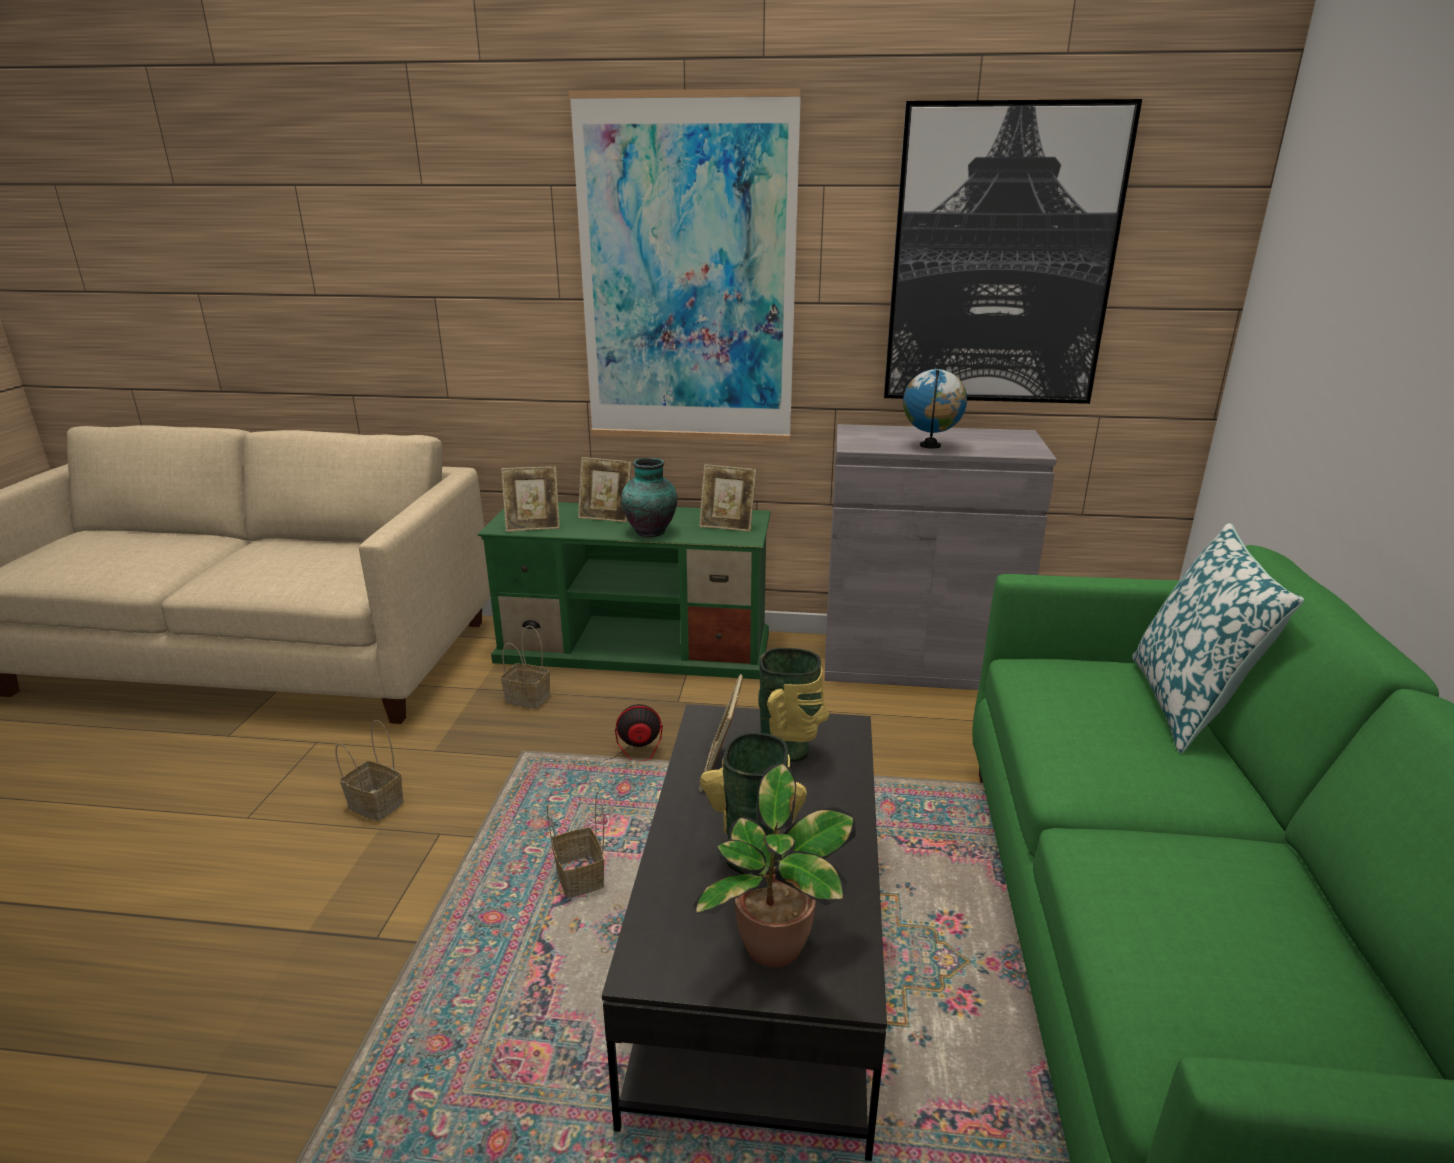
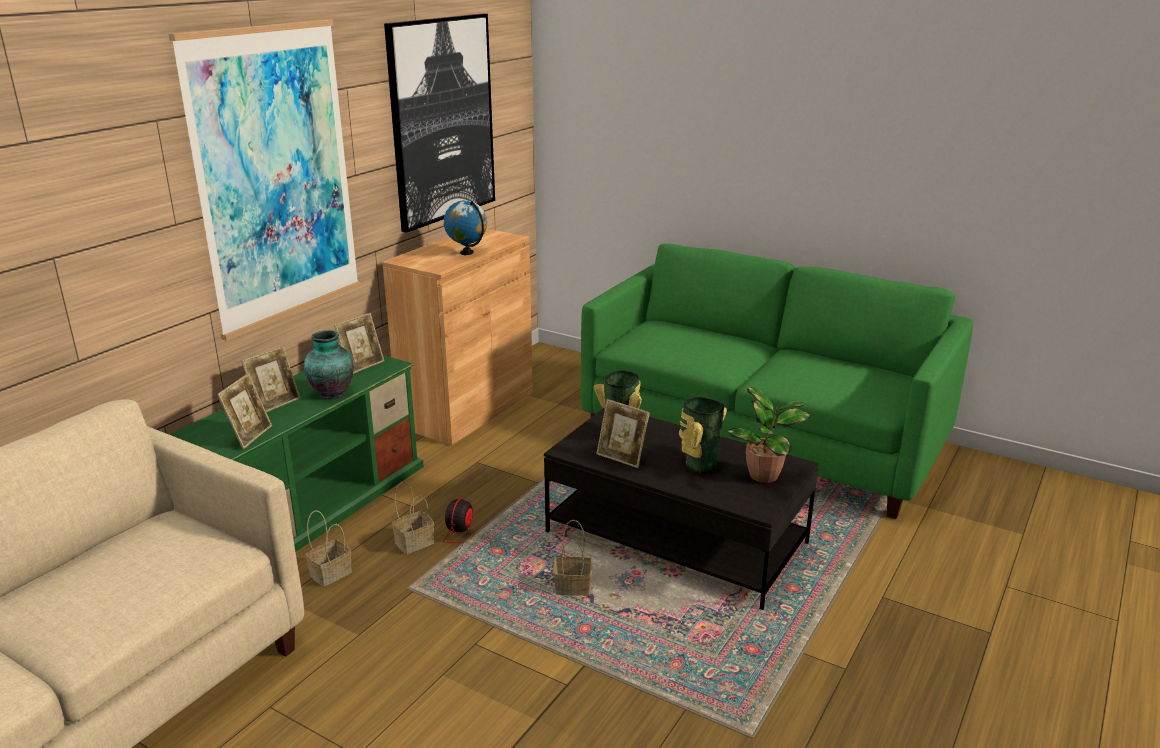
camera: 65 degrees left, 0 degrees up
basket [335,720,404,821] -> basket moved to [392,482,434,554]
grey cabinet [824,424,1057,690] -> brown cabinet [382,229,533,445]
pillow [1132,522,1304,754] -> none

